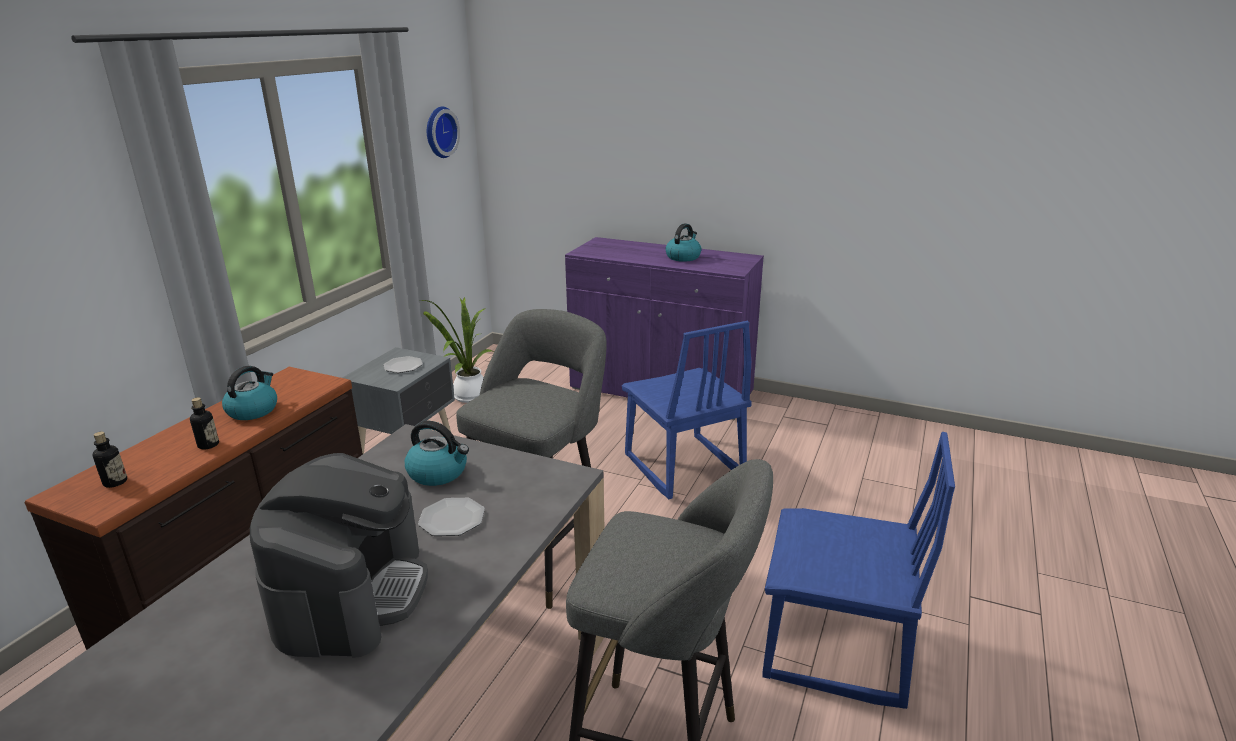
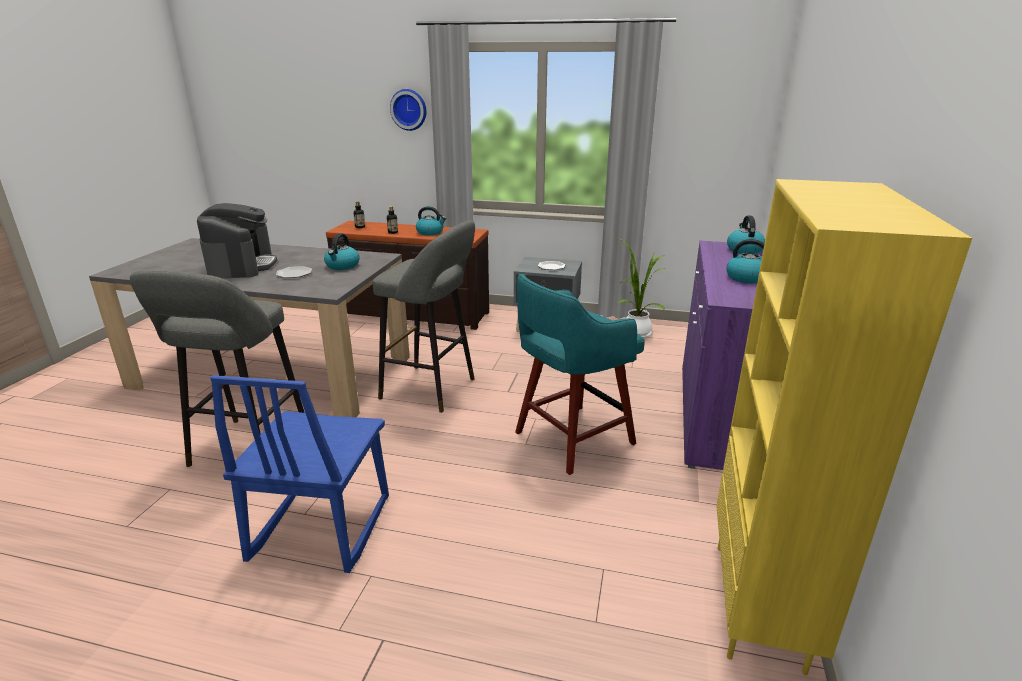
camera: 80 degrees right, 0 degrees up
coffee machine [250,453,428,658] -> coffee machine turned 90 degrees counterclockwise [197,203,277,279]
wall clock [427,106,460,158] -> wall clock moved to [390,89,426,131]
blue chair [622,321,752,499] -> turquoise stool [515,274,645,475]
none -> yellow bookcase [716,179,972,675]
none -> kettle [727,216,765,254]

